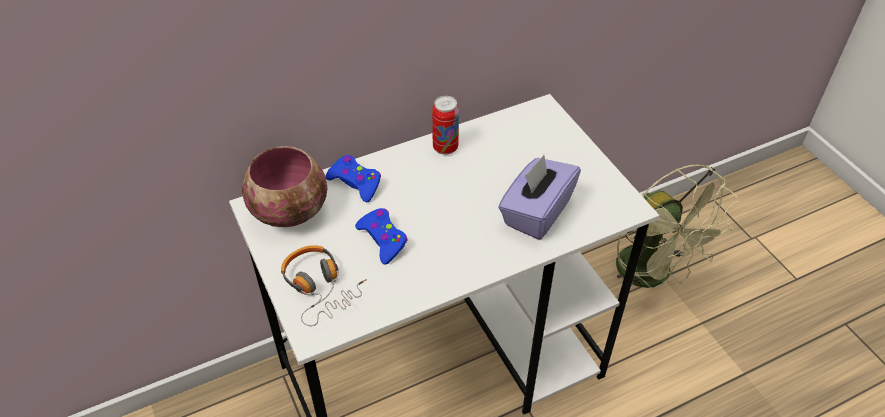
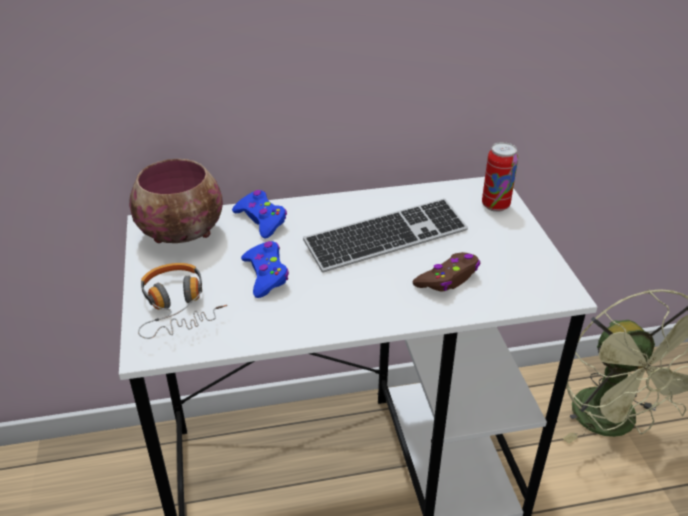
camera: 15 degrees right, 10 degrees down
can [432,96,459,155] -> can moved to [482,142,518,212]
purple tissue box [498,155,581,240] -> brown game controller [413,252,480,291]
none -> keyboard [303,198,468,273]

